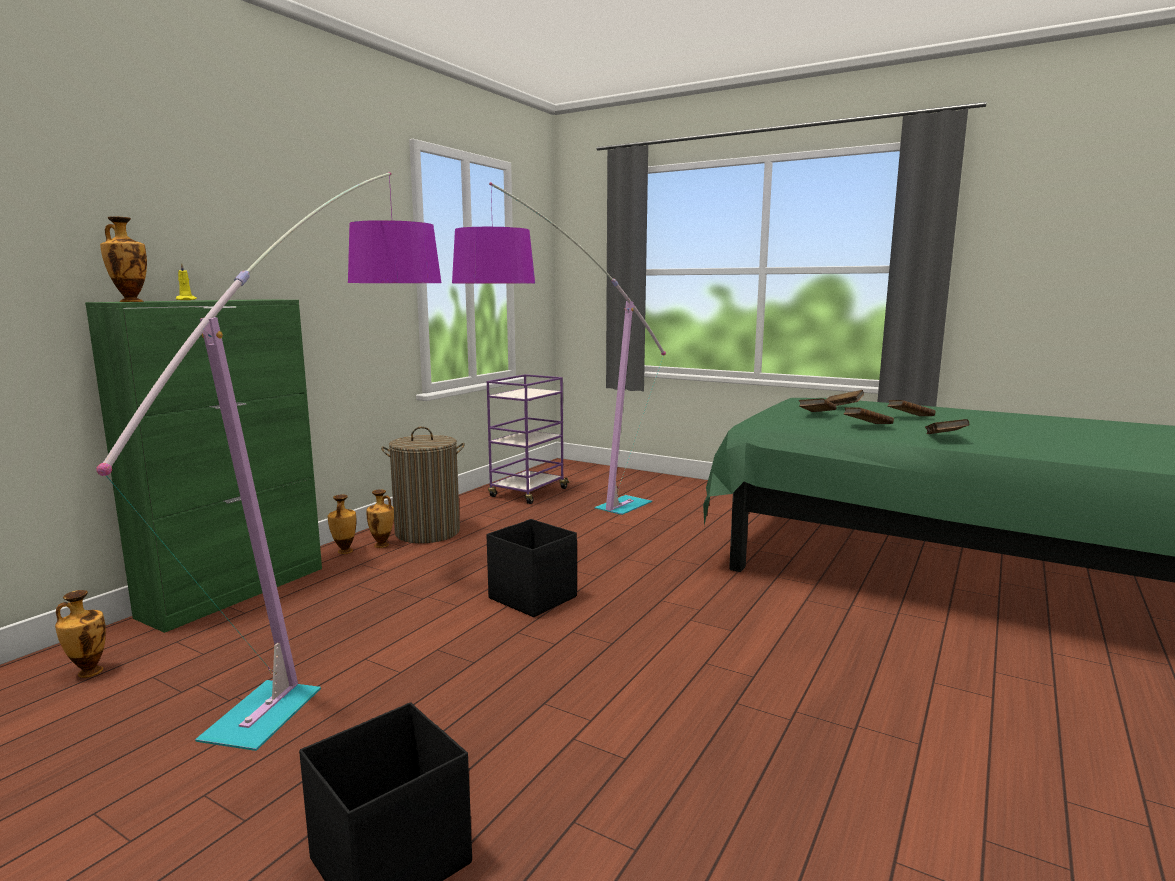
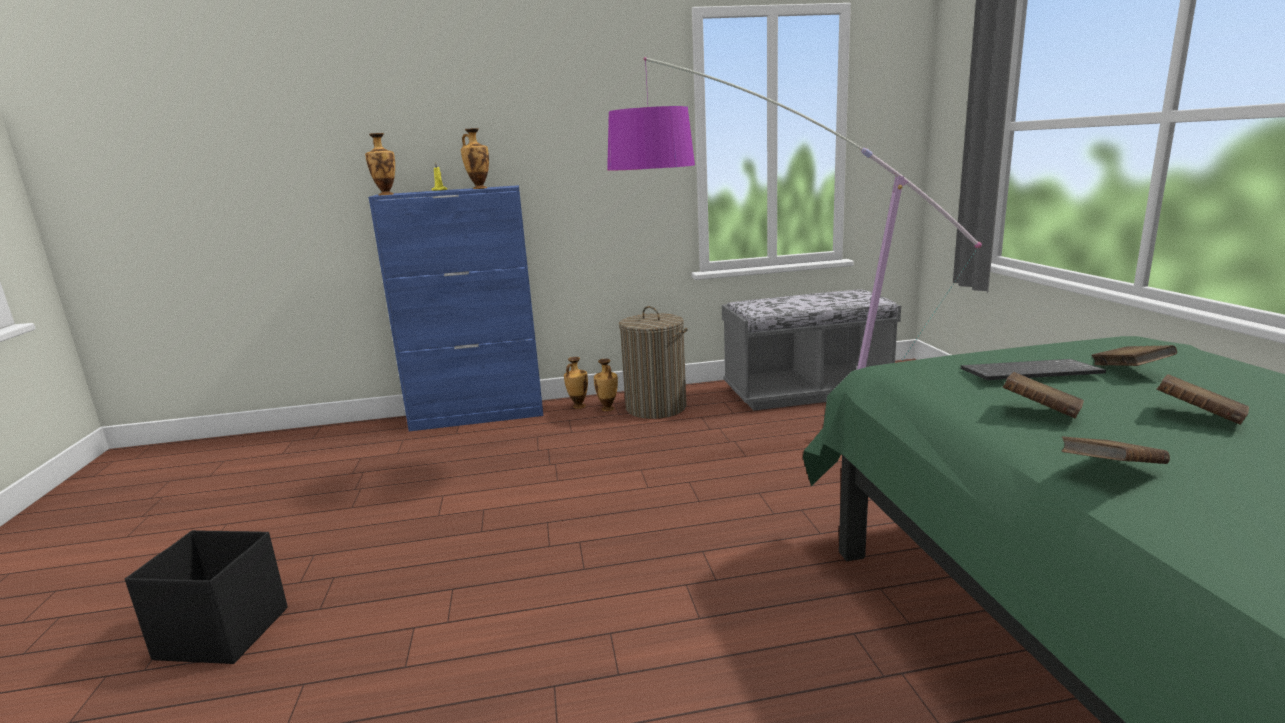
camera: 50 degrees right, 5 degrees up
vase [55,590,106,678] -> vase moved to [461,128,489,189]
green cabinet [85,299,322,633] -> blue cabinet [368,185,543,431]
floor lamp [96,172,441,751] -> none
purple cart [487,374,569,504] -> grey bench [722,289,901,411]
black storage box [487,519,577,617] -> none
brown book [799,398,837,412] -> keyboard [961,359,1106,380]

